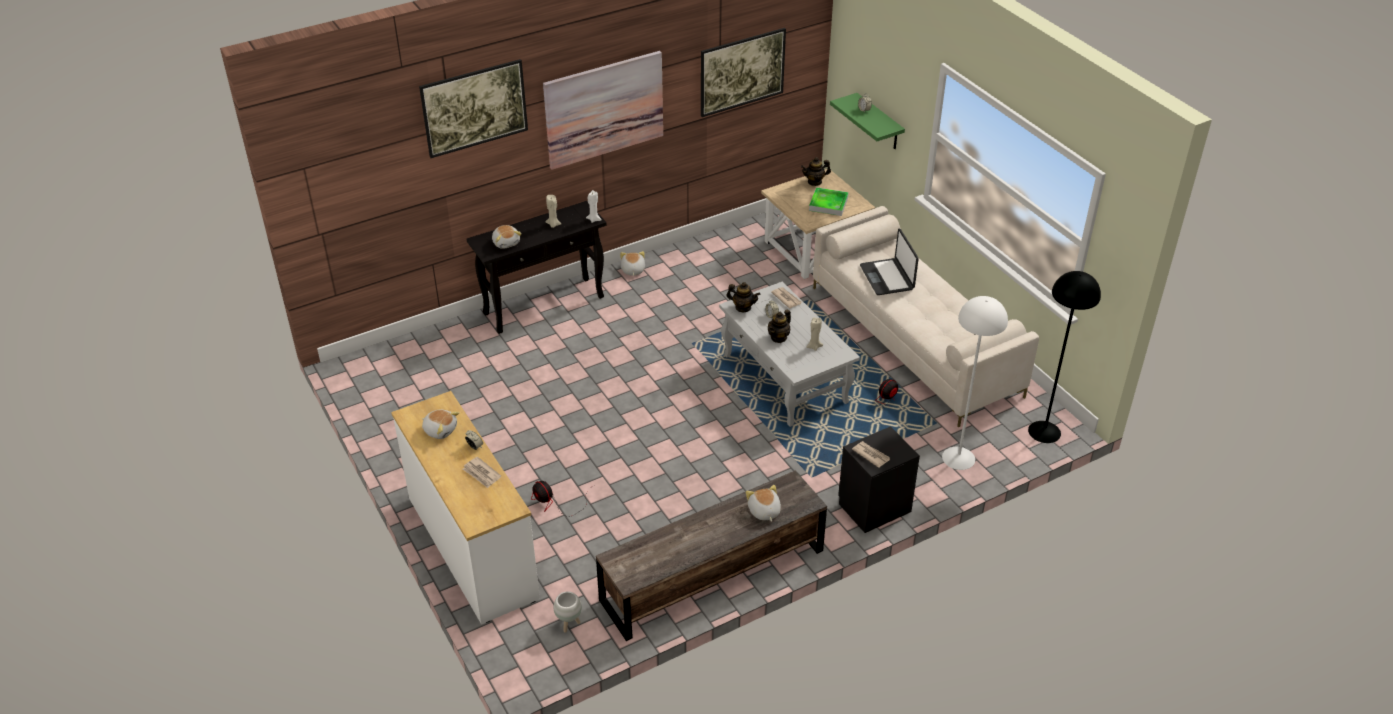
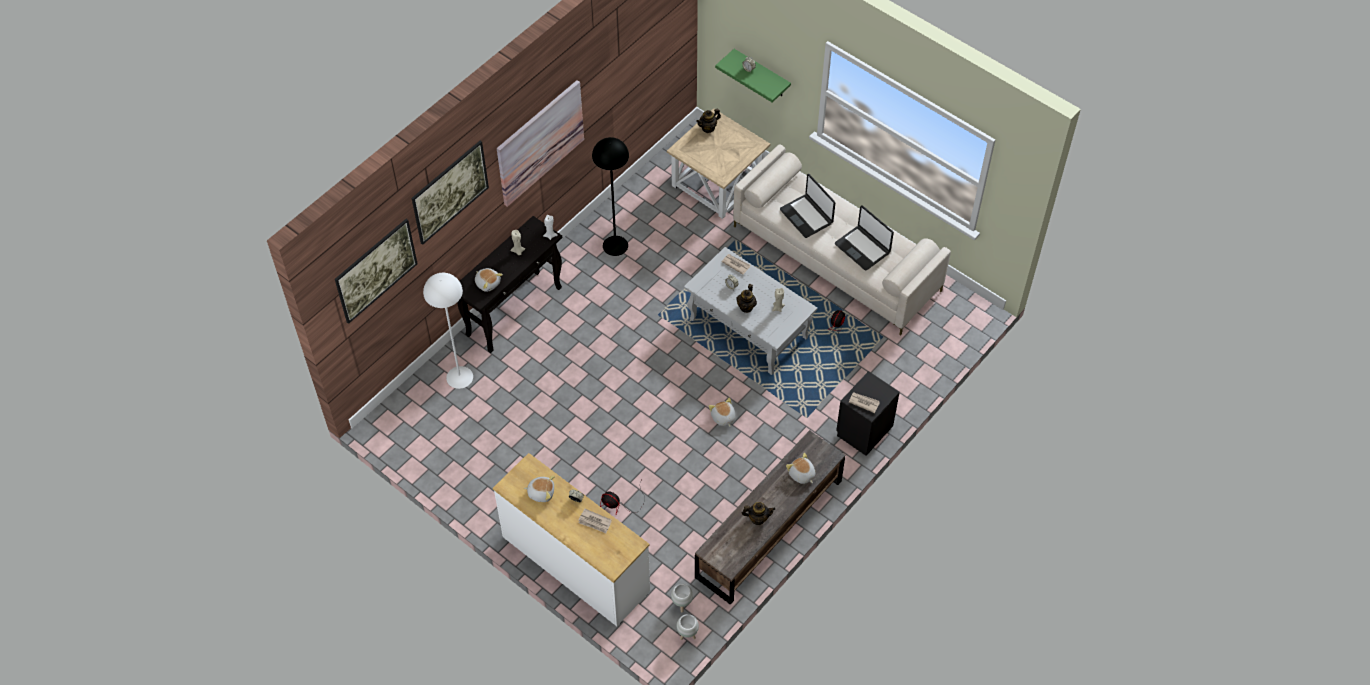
camera: 20 degrees left, 15 degrees up
plush toy [620,251,645,276] -> plush toy moved to [709,398,736,427]
picture [701,28,786,117] -> picture moved to [335,219,418,324]
teapot [726,282,760,312] -> teapot moved to [741,502,775,525]
tray [809,187,849,216] -> none
white floor lamp [942,296,1008,470] -> white floor lamp moved to [423,273,473,389]
black floor lamp [1028,271,1101,443] -> black floor lamp moved to [592,137,629,256]
none -> white planter [677,614,699,640]
none -> laptop [835,205,894,270]

